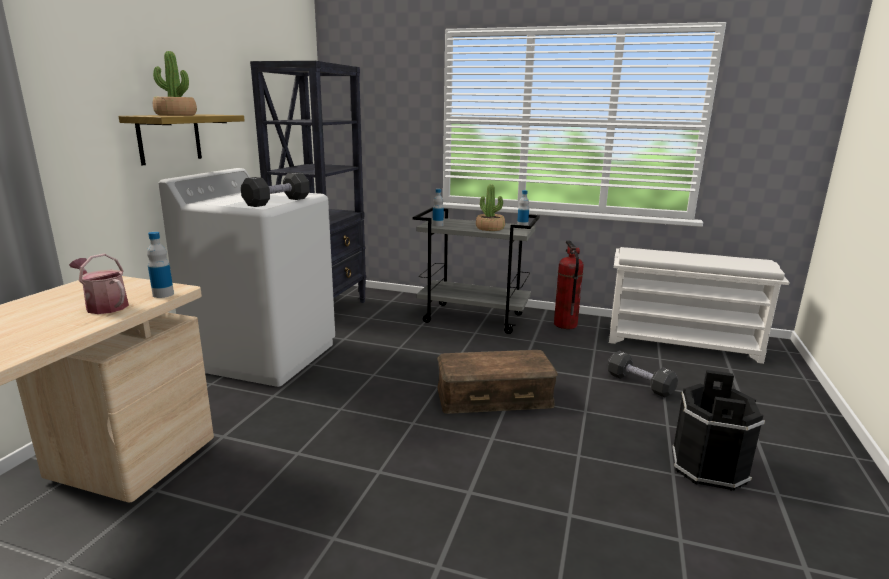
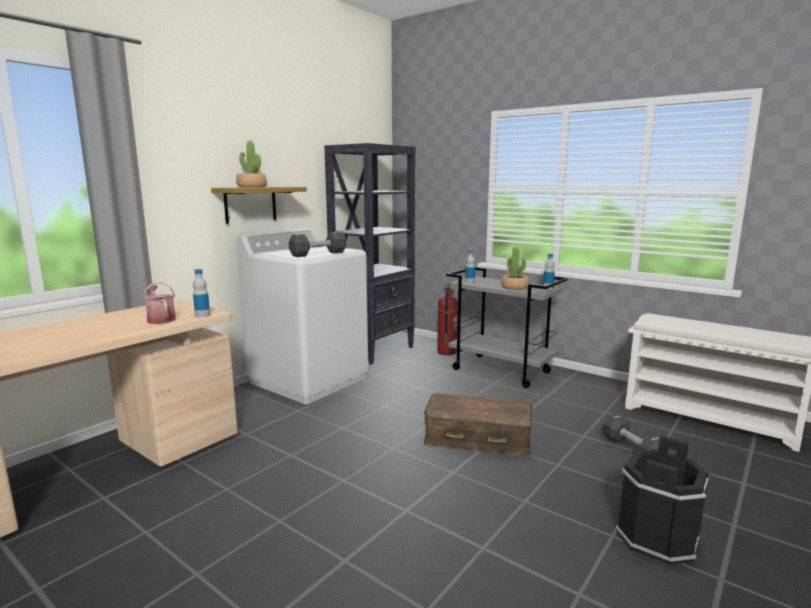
camera: 20 degrees right, 5 degrees down
fire extinguisher [554,240,584,329] -> fire extinguisher moved to [437,283,458,355]

